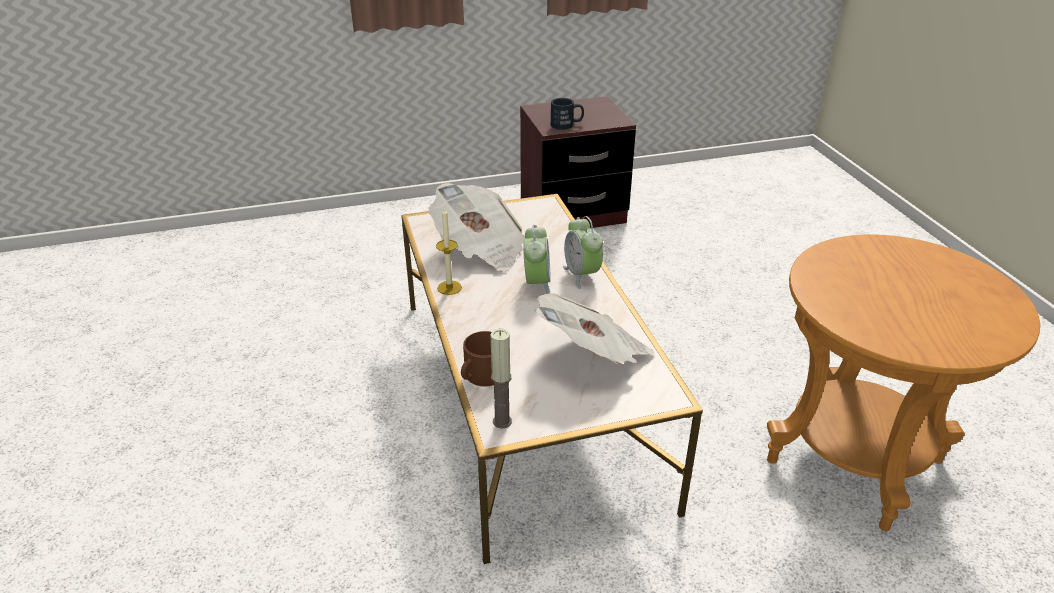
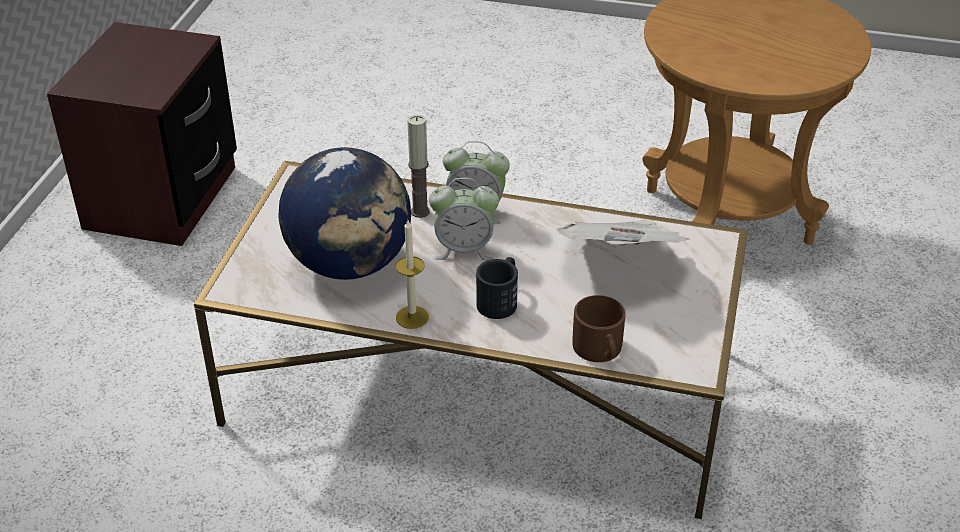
camera: 60 degrees left, 5 degrees up
newspaper [429,183,526,272] -> globe [278,147,411,280]
candle [491,329,512,429] -> candle moved to [407,115,430,218]
alarm clock [523,225,551,294] -> alarm clock turned 150 degrees clockwise [429,178,499,260]
black mug [551,98,584,130] -> black mug moved to [476,257,518,319]

